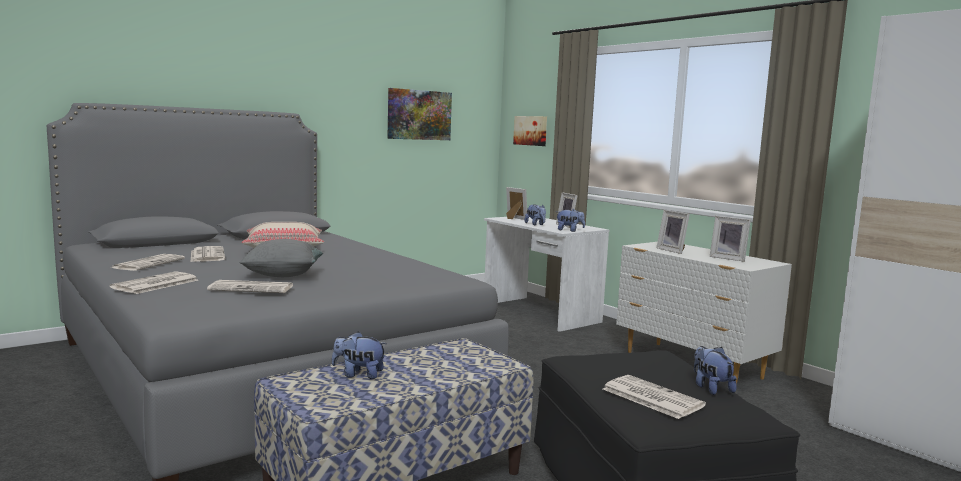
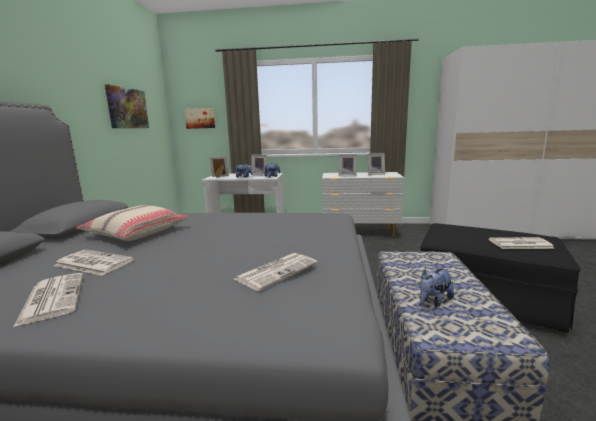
camera: 45 degrees left, 5 degrees up
newspaper [110,271,198,294] -> none
grey pillow [240,239,323,277] -> none
plush toy [694,346,737,395] -> none

